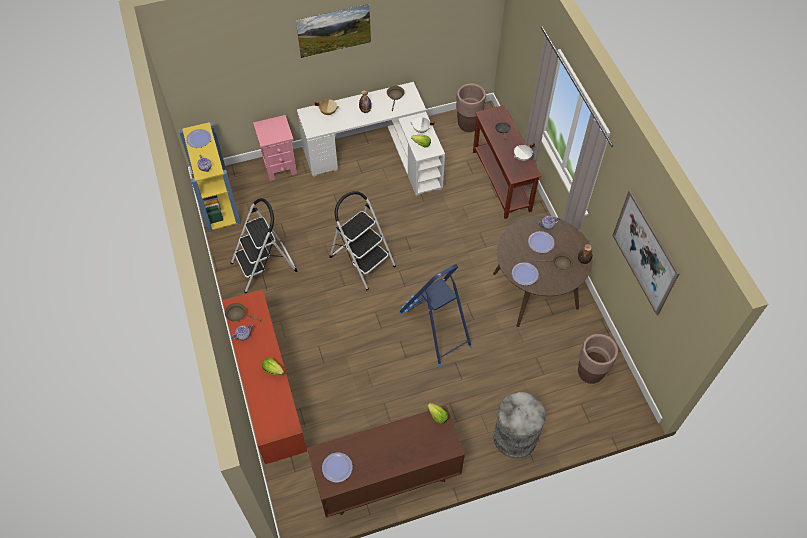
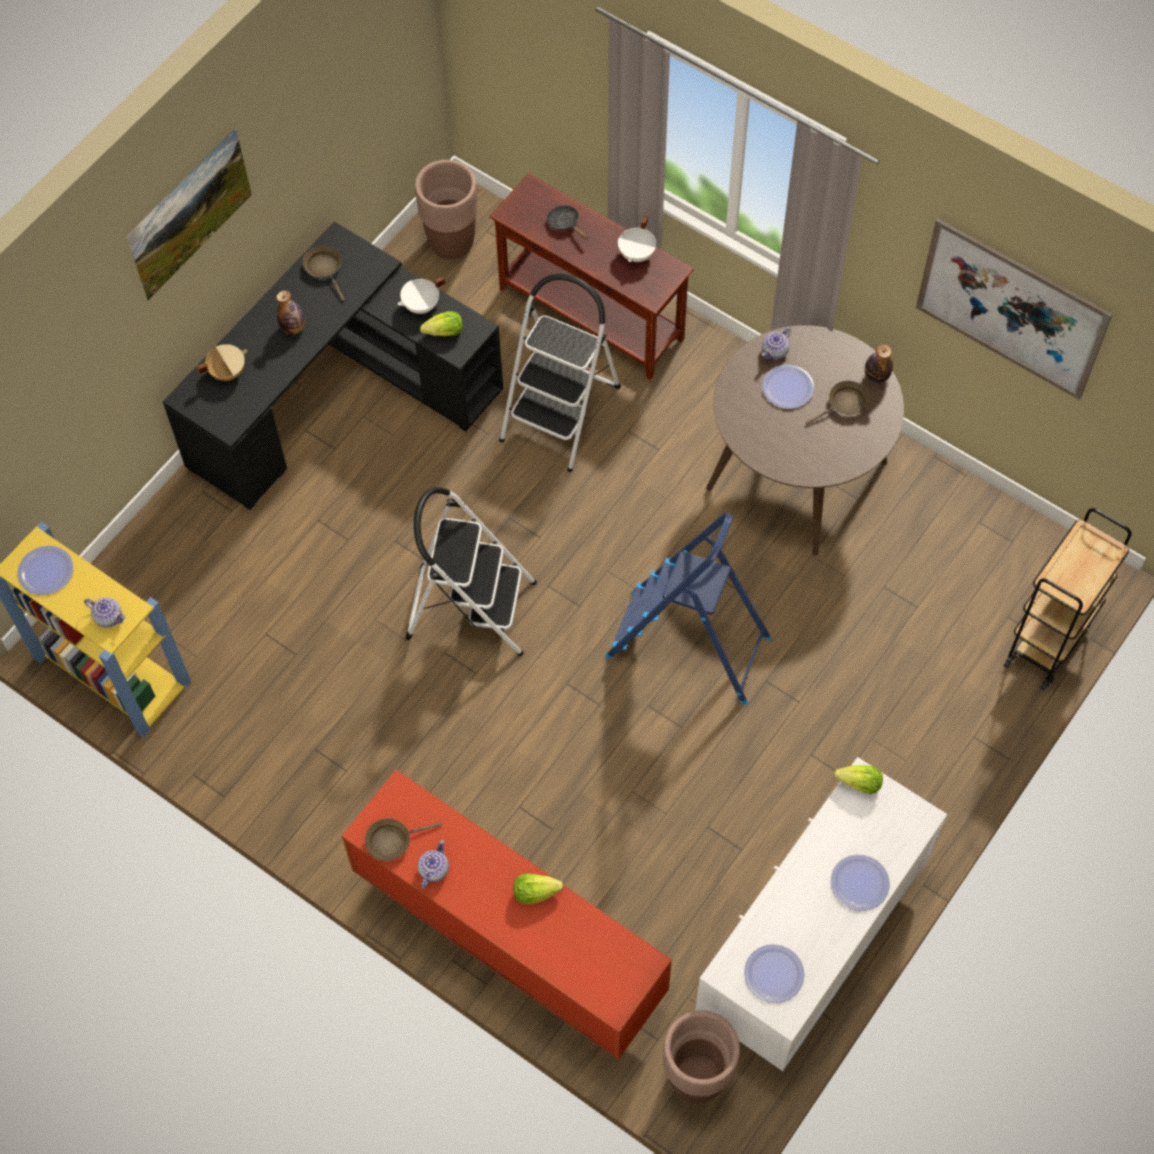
camera: 35 degrees left, 5 degrees up
step ladder [231,198,297,293] -> step ladder moved to [499,274,621,472]
pink nightstand [253,115,297,181] -> none
white desk [297,82,445,196] -> black desk [163,221,503,510]
brown dresser [307,406,465,517] -> white dresser [695,757,947,1071]
grey trash can [493,392,546,458] -> none
plate [512,262,539,285] -> plate moved to [831,854,890,911]
brown planter [578,334,618,384] -> brown planter moved to [663,1010,740,1103]
none -> brown cart [1003,508,1132,690]

